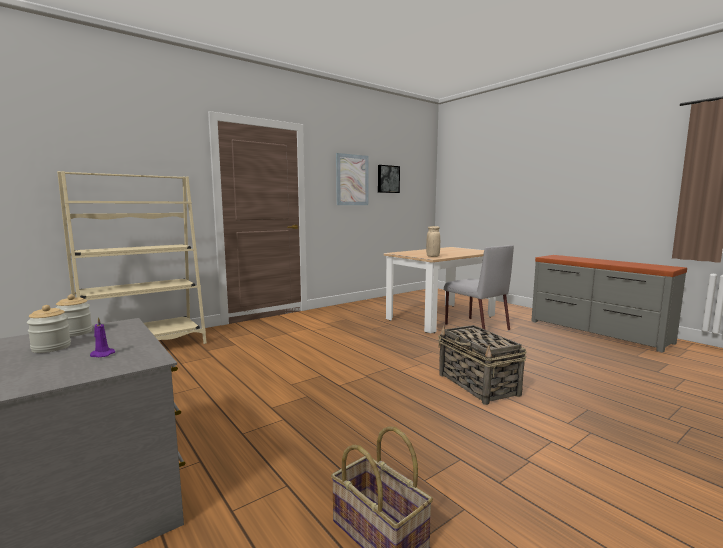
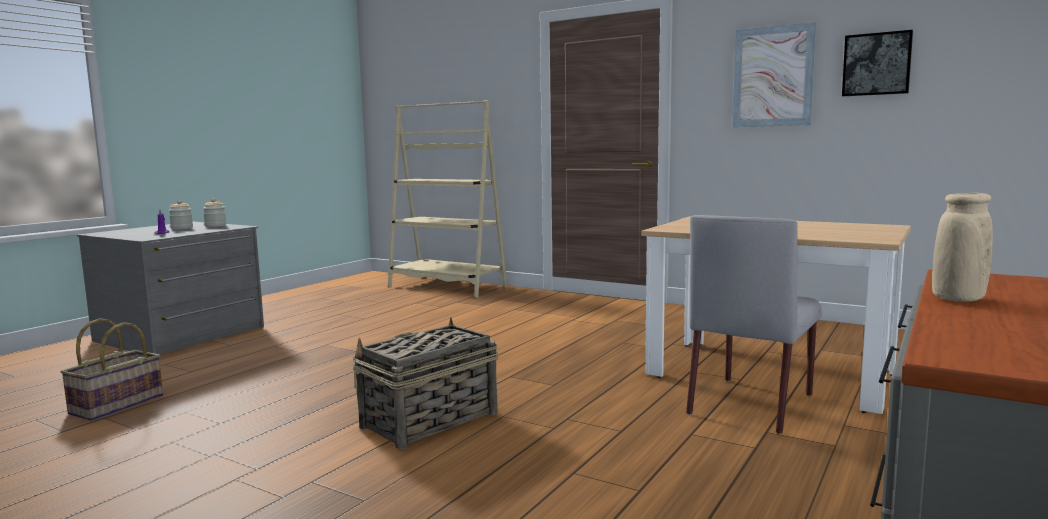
camera: 70 degrees right, 0 degrees up
beige vase [426,226,440,257] -> beige vase moved to [932,193,993,302]

